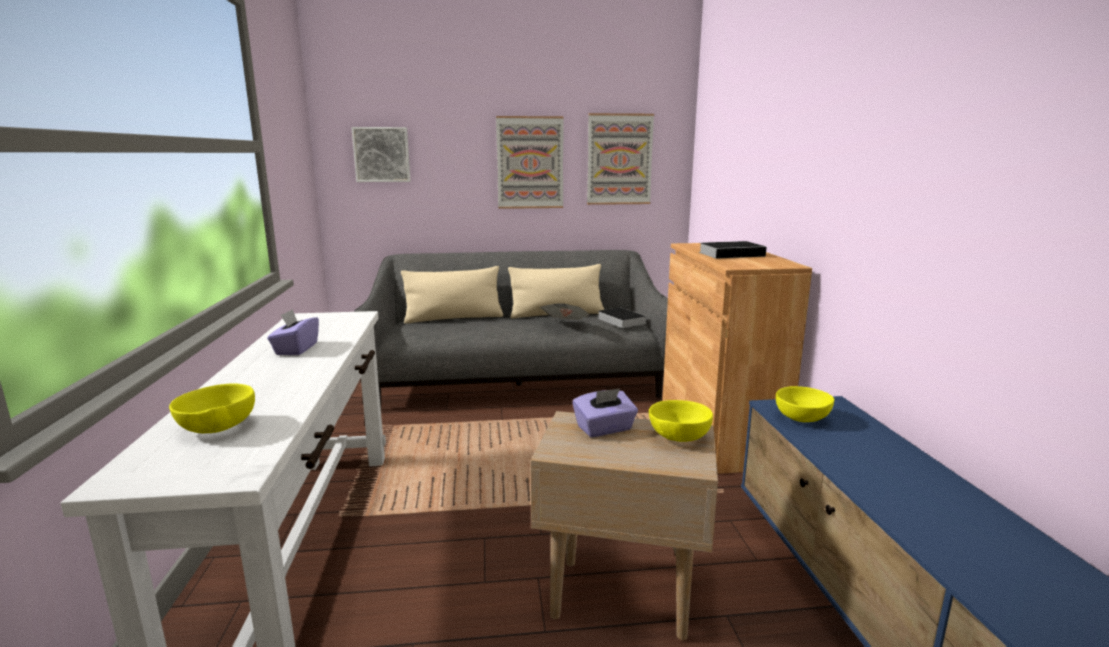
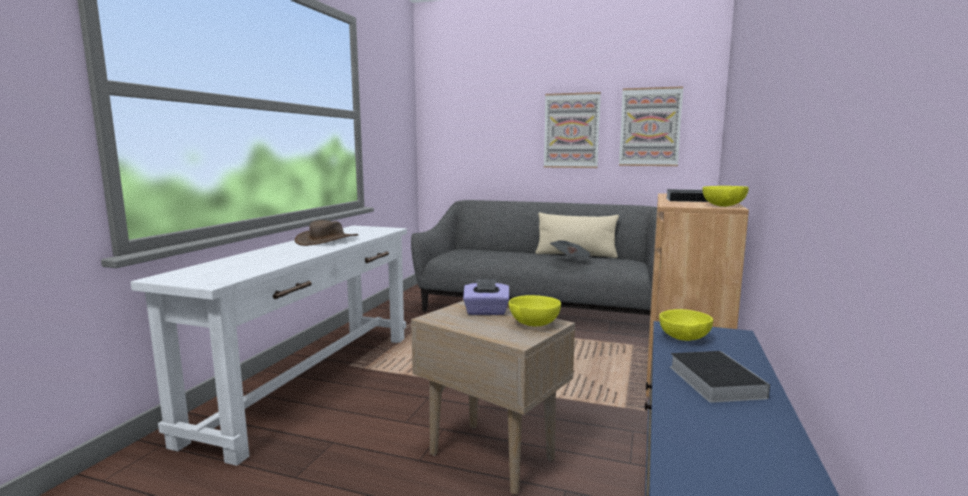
camera: 25 degrees right, 5 degrees down
yellow bowl [169,383,255,433] -> yellow bowl moved to [703,186,749,207]
purple tissue box [267,309,319,355] -> brown hat [295,220,359,246]
picture [351,127,411,182] -> none
beige pillow [401,266,503,324] -> none
book [597,307,647,328] -> book moved to [670,351,770,403]

